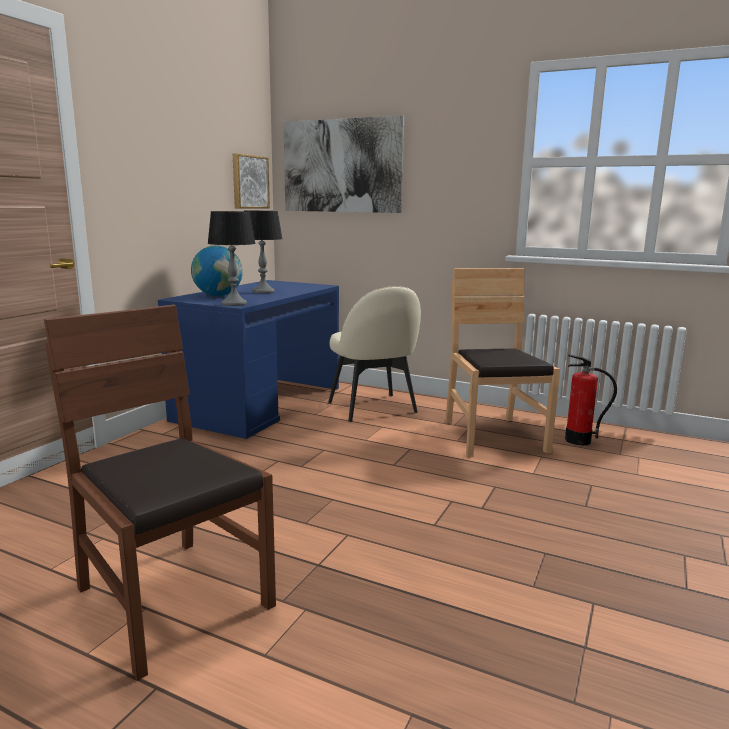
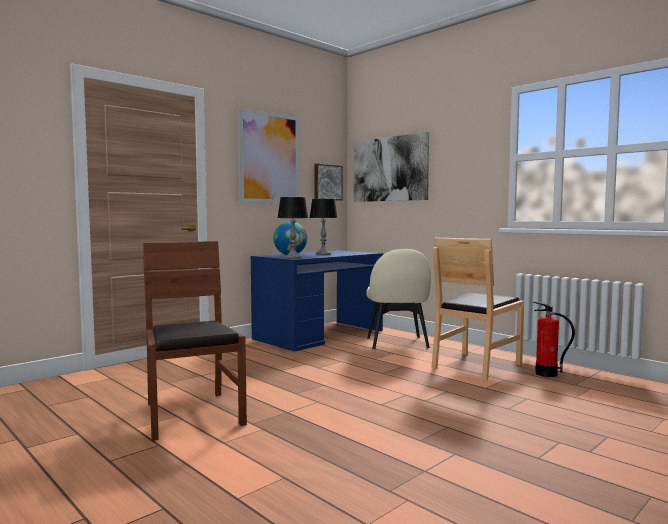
camera: 20 degrees right, 10 degrees down
brown chair [445,268,560,457] -> brown chair turned 150 degrees counterclockwise [432,237,524,380]
none -> picture [237,107,299,203]

